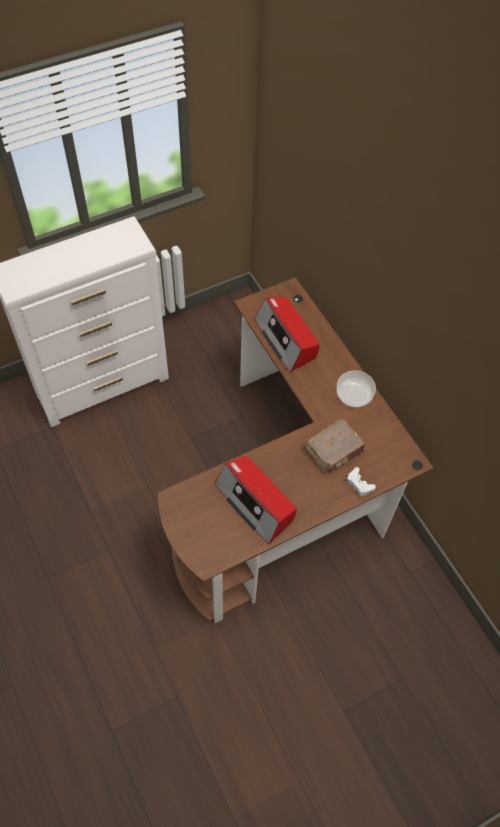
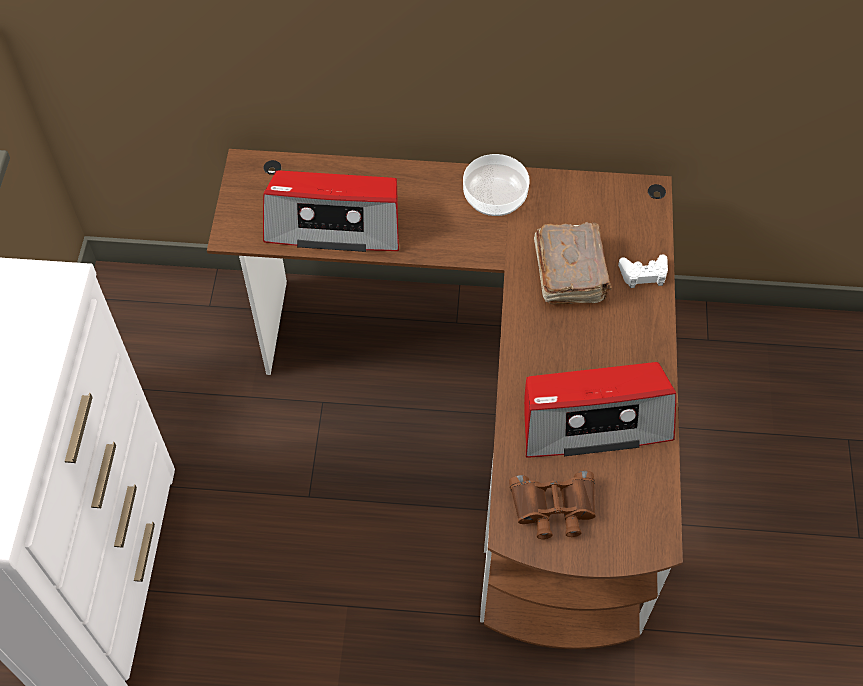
camera: 55 degrees left, 0 degrees up
none -> brown binoculars [509,471,596,539]

